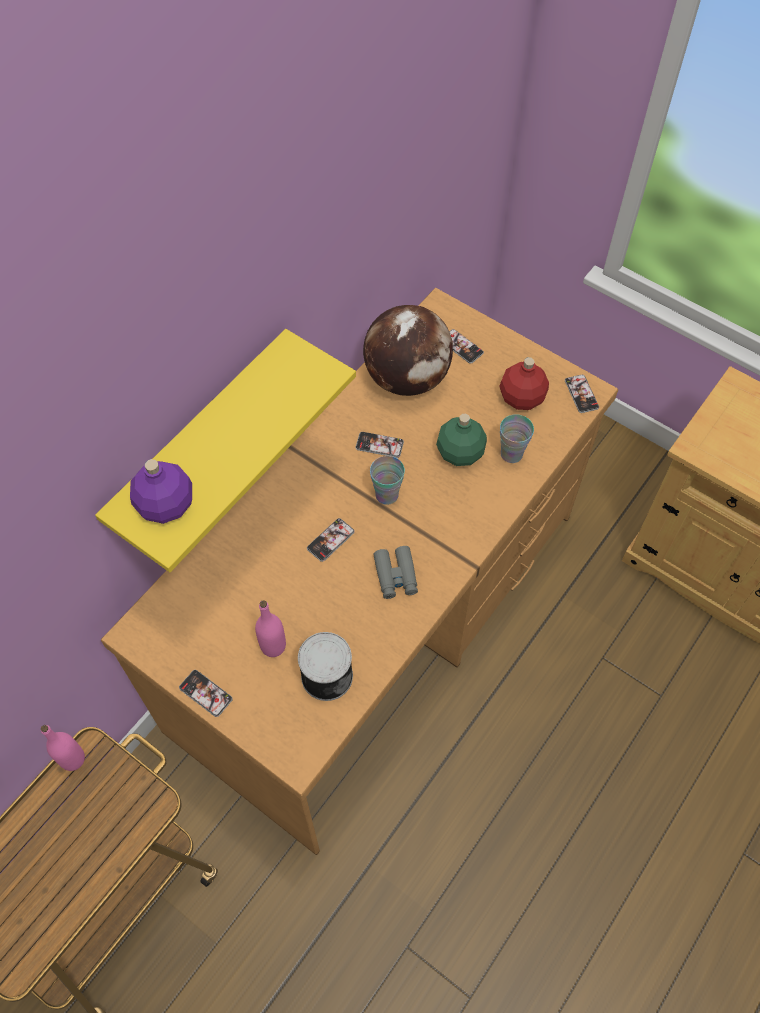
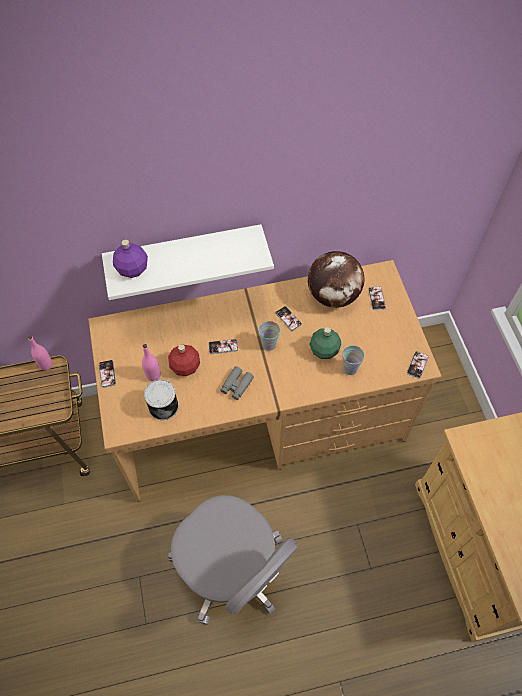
camera: 40 degrees right, 0 degrees up
yellow shelf [95,329,356,572] -> white shelf [102,224,274,300]
red bottle [500,357,549,410] -> red bottle moved to [168,344,200,376]
none -> grey office chair [168,495,298,625]

